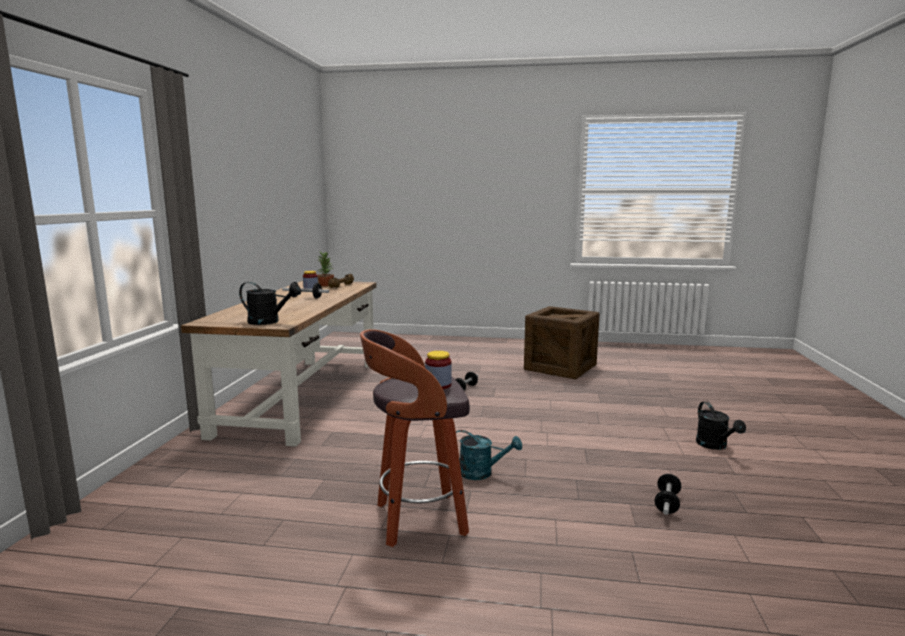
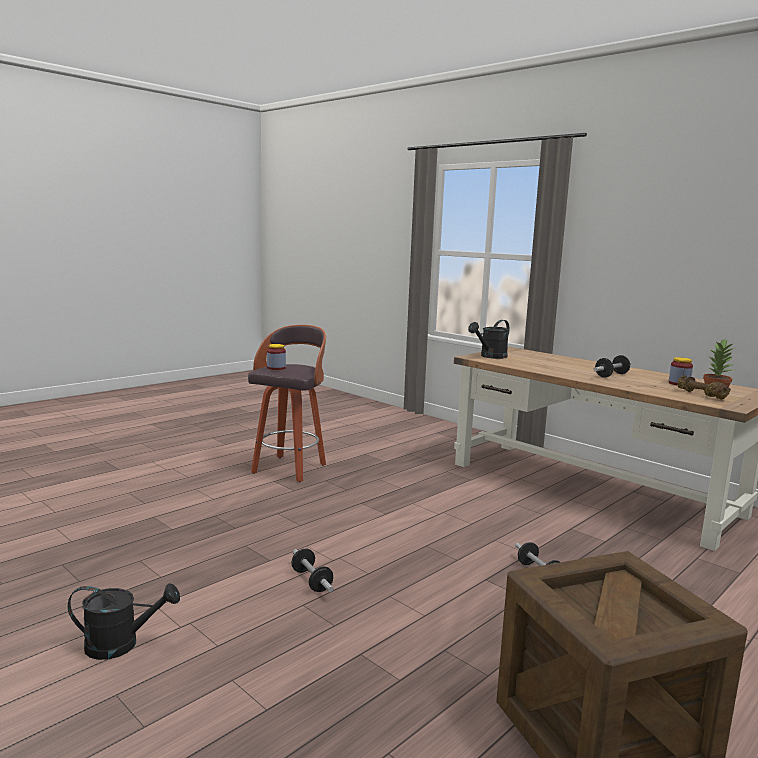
camera: 125 degrees right, 0 degrees up
turquoise watering can [456,430,522,480] -> none
dumbbell [655,474,681,515] -> dumbbell moved to [292,548,334,592]
black watering can [696,402,746,450] -> black watering can turned 150 degrees clockwise [68,583,180,660]

